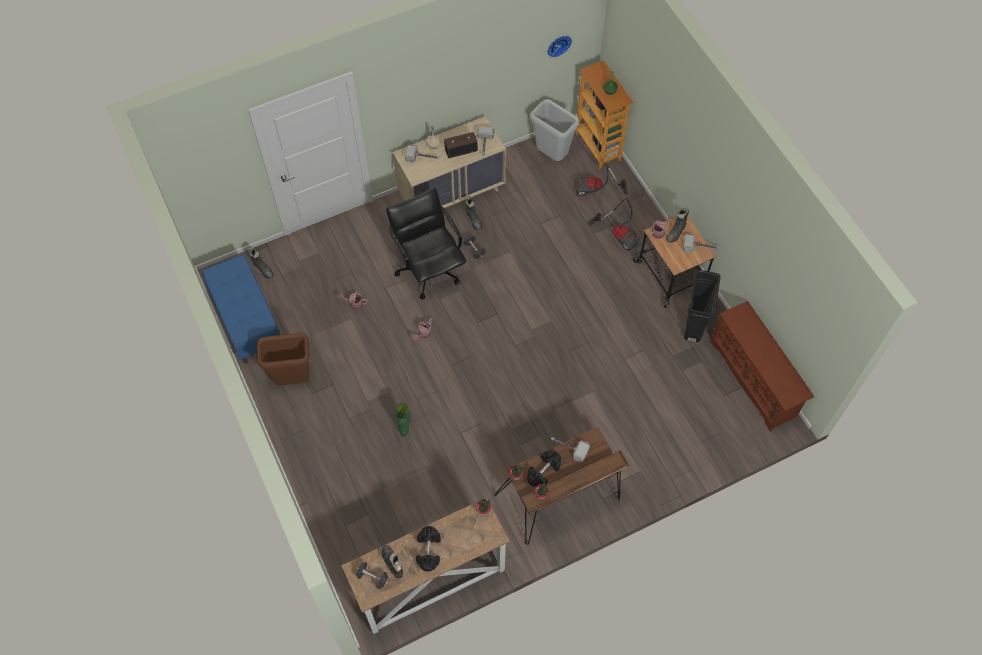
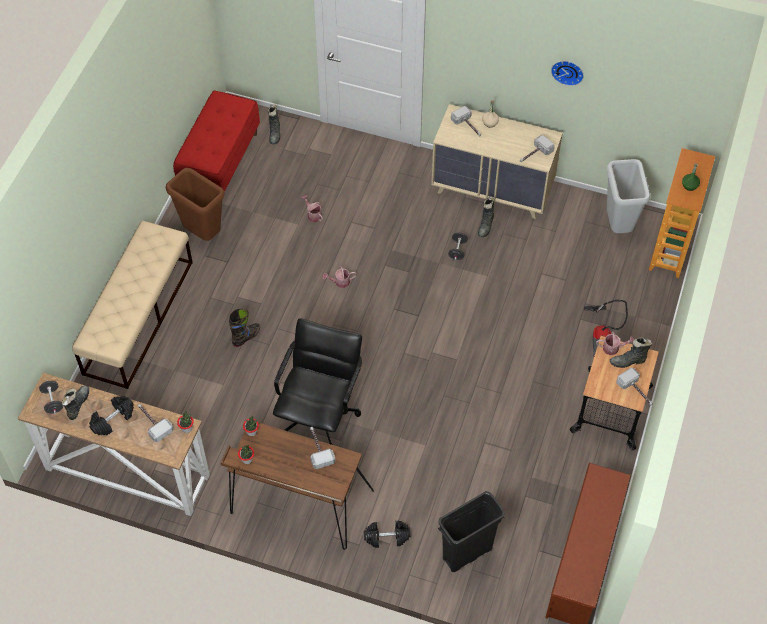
camera: 45 degrees right, 5 degrees down
blue bench [202,254,281,364] -> red bench [173,90,260,192]
black office chair [386,188,466,299] -> black office chair moved to [273,318,362,445]
green boot [395,403,410,436] -> black boot [229,308,260,347]
radio [444,132,478,158] -> none
black dumbbell [527,450,561,487] -> black dumbbell moved to [364,521,410,548]
wall clock [547,35,572,58] -> wall clock moved to [551,61,584,86]
vacuum cleaner [575,165,628,196] -> none
black trash can [684,270,721,342] -> black trash can moved to [438,491,505,572]
none -> beige bench [72,221,193,389]
none -> hammer [138,404,174,442]

